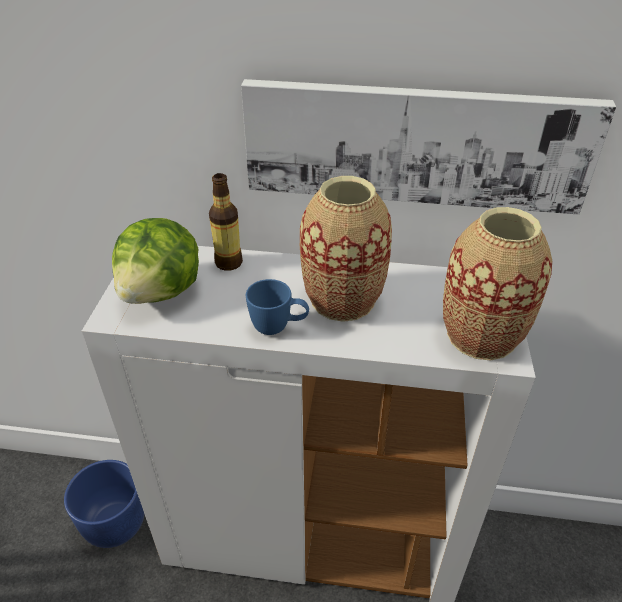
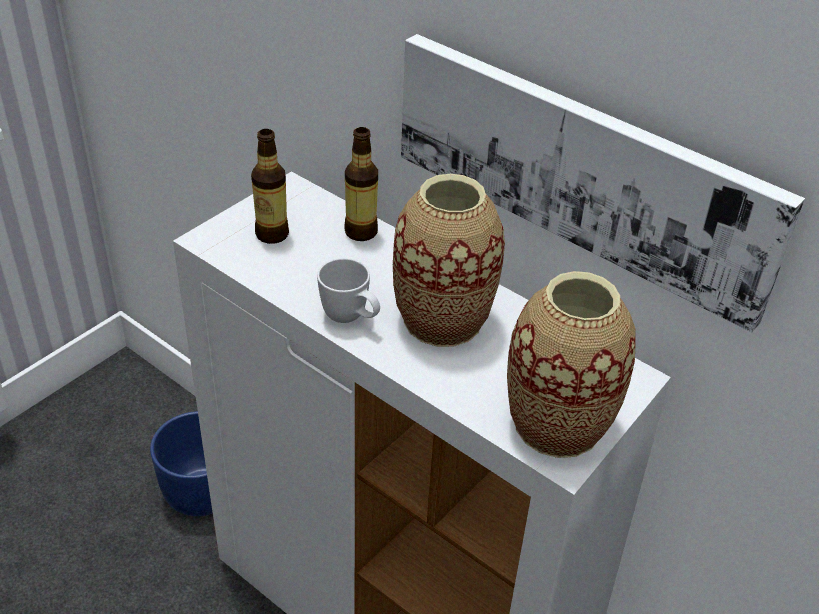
camera: 30 degrees right, 0 degrees up
lettuce [112,218,199,304] -> bottle [251,129,289,244]
blue mug [246,279,309,335] -> white mug [317,258,380,323]

